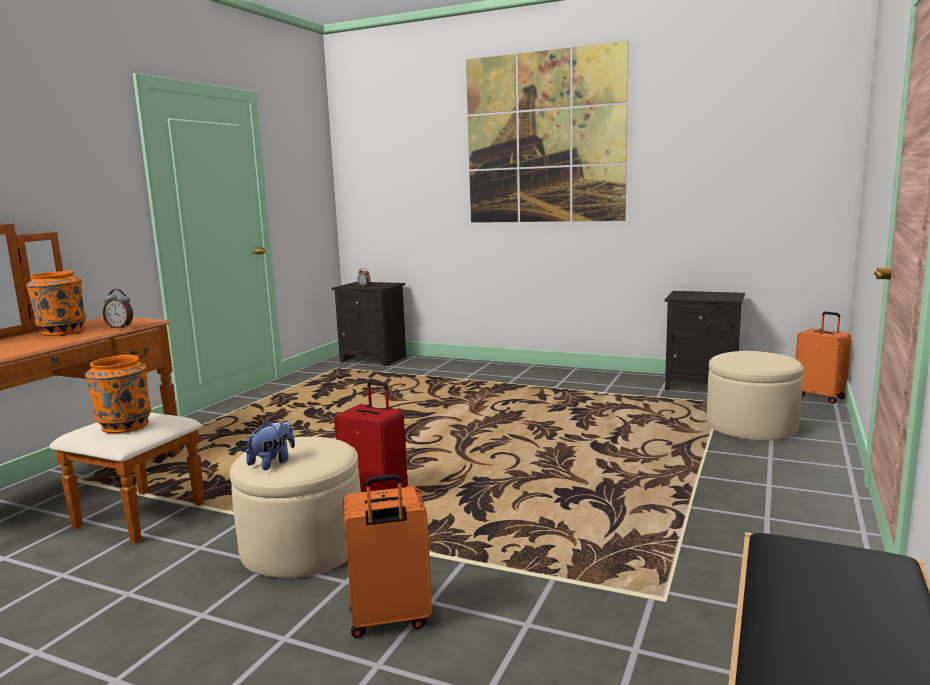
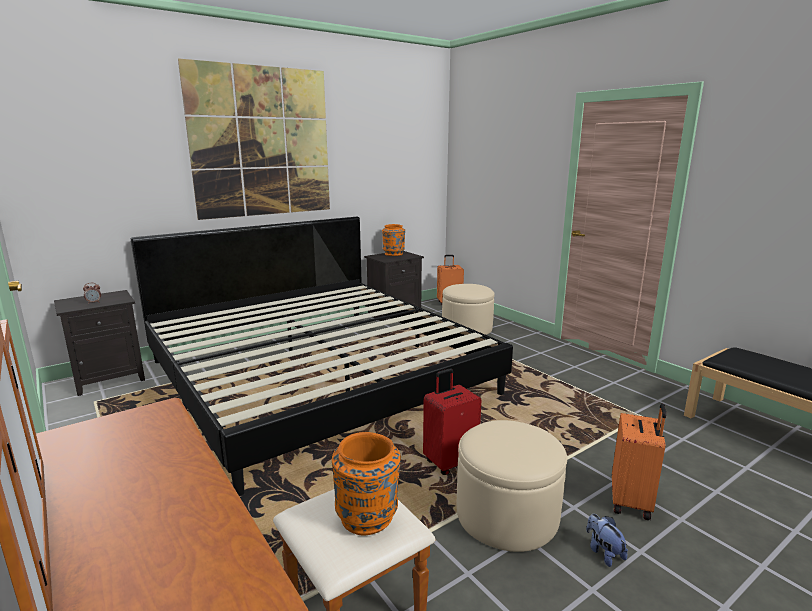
camera: 60 degrees left, 5 degrees up
orange vase [26,271,86,336] -> orange vase moved to [382,224,405,256]
alarm clock [103,289,133,329] -> none
plush toy [246,420,295,470] -> plush toy moved to [586,514,628,567]
none -> bed [131,217,513,496]

